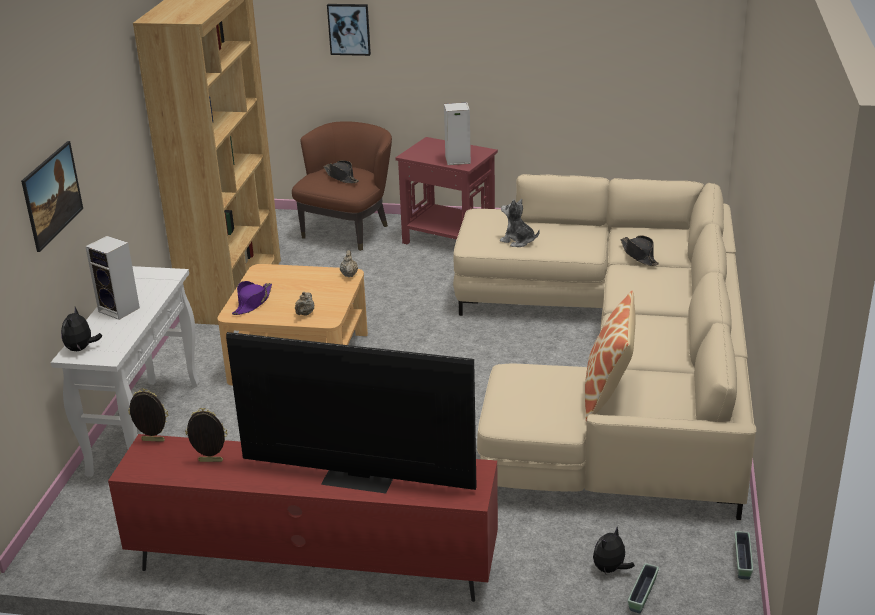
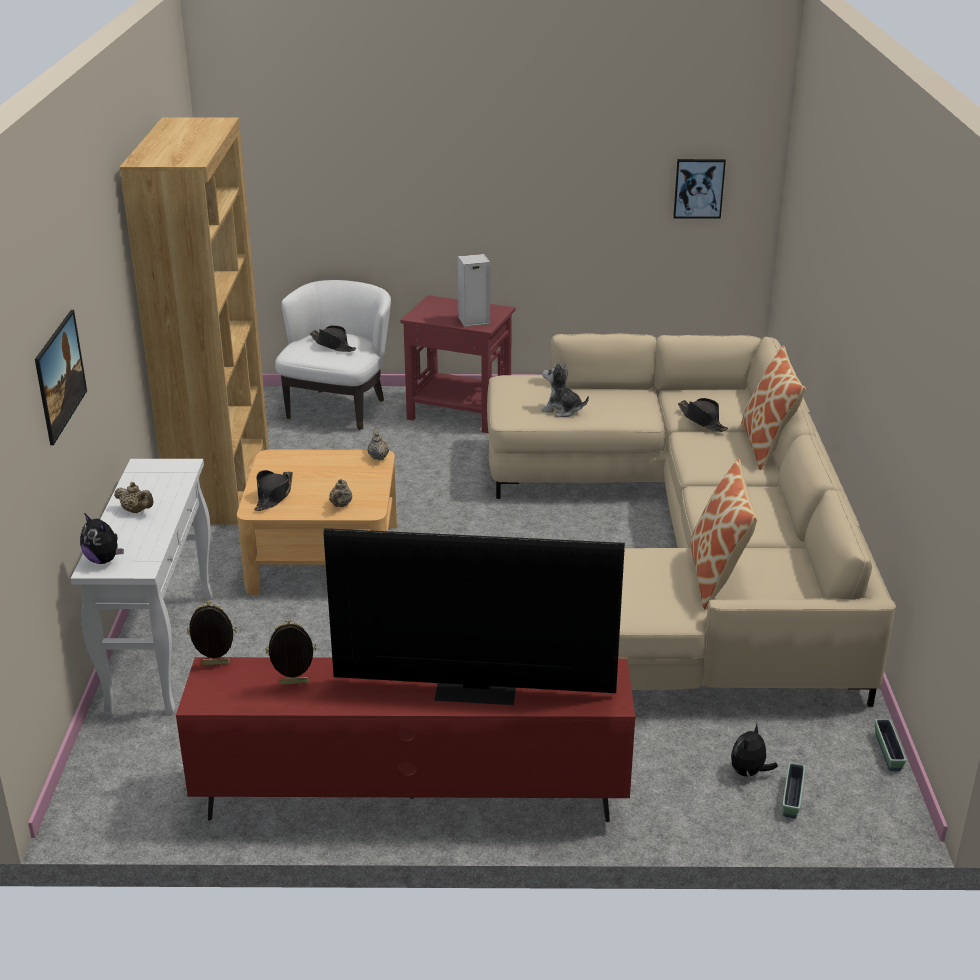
camera: 10 degrees left, 0 degrees up
plush toy [61,307,102,351] -> plush toy turned 45 degrees counterclockwise [80,513,124,564]
speaker [85,236,140,320] -> beige teapot [114,482,154,513]
purple hat [232,281,272,315] -> black hat [254,470,293,511]
brown armchair [292,121,392,251] -> white armchair [275,280,391,430]
picture [327,4,371,56] -> picture moved to [673,159,726,219]
none -> pillow [741,346,806,470]

